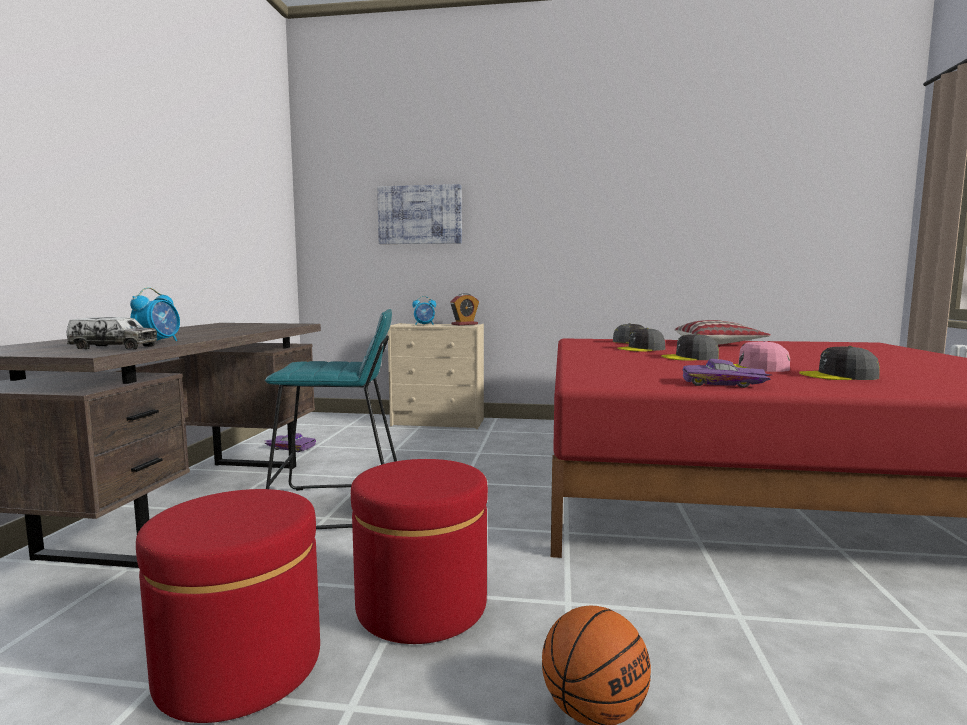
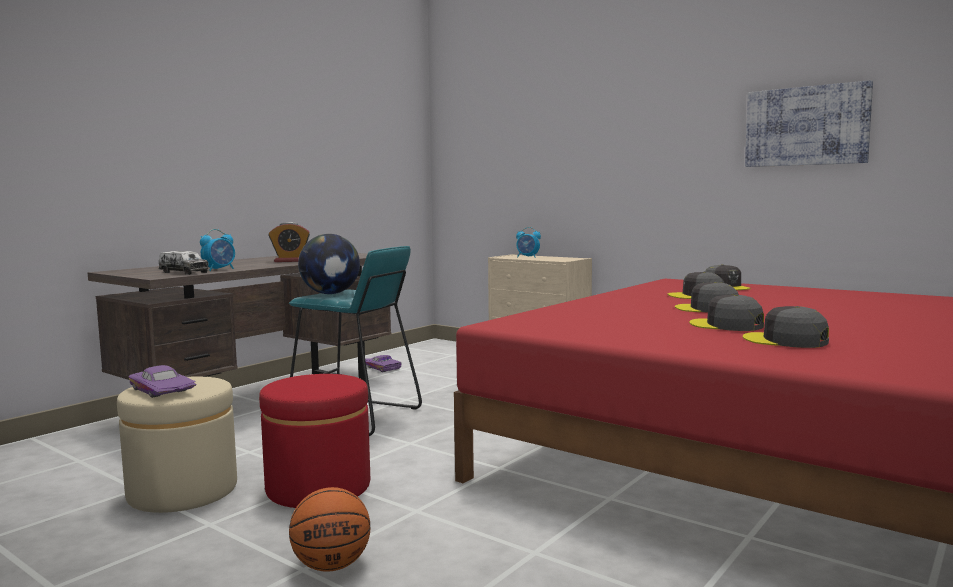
camera: 30 degrees right, 0 degrees up
red ottoman [136,489,320,723] -> beige ottoman [117,377,237,513]
picture [377,184,462,244] -> picture moved to [745,80,873,167]
alarm clock [450,293,479,325] -> alarm clock moved to [269,222,310,262]
pillow [675,320,771,345] -> none
purple toy car [683,359,771,388] -> purple toy car moved to [129,365,196,398]
pink cap [734,341,790,372] -> grey cap [689,294,764,331]
none -> globe [298,234,360,294]

